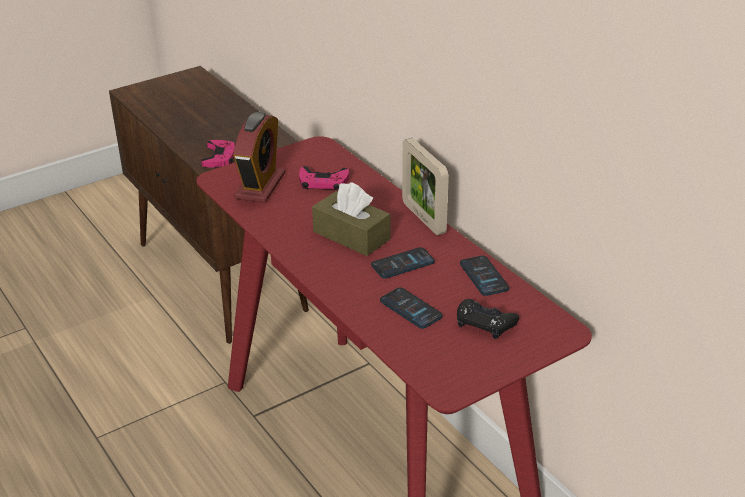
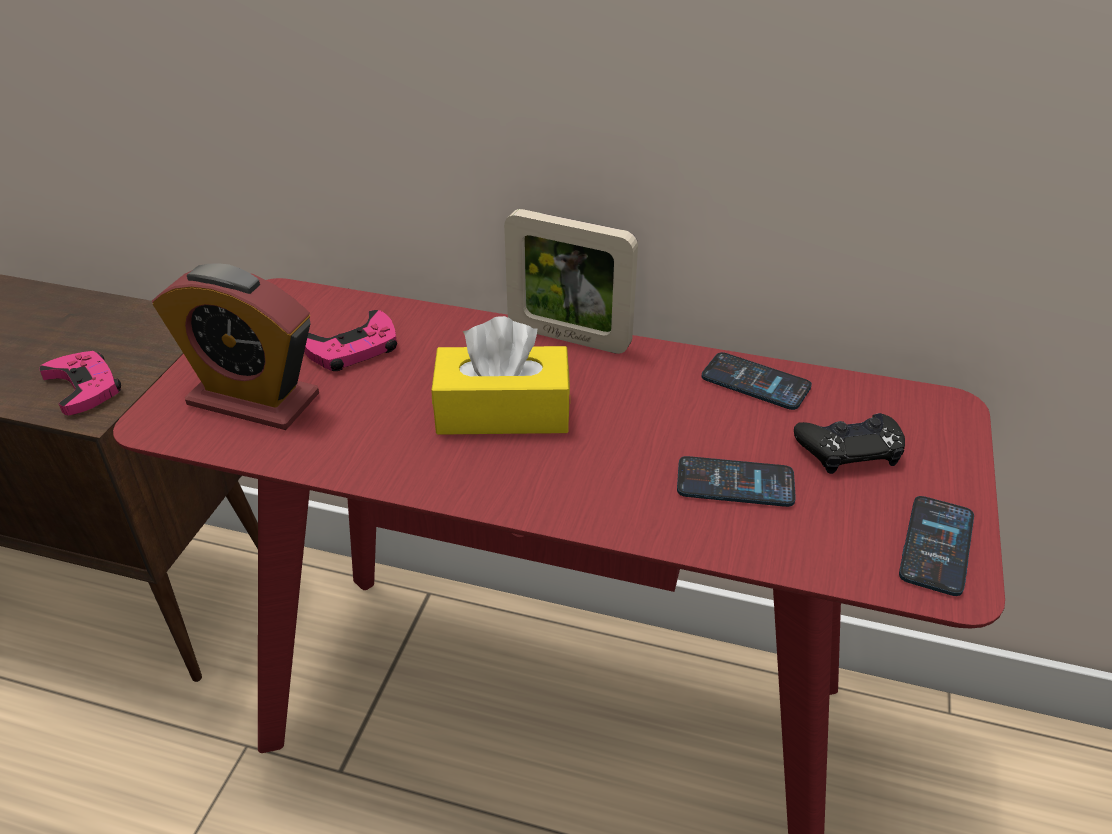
camera: 40 degrees left, 5 degrees up
alarm clock [233,112,285,203] -> alarm clock turned 135 degrees clockwise [152,263,319,430]
brown tissue box [312,182,390,256] -> yellow tissue box [431,316,571,435]
phone [371,247,435,279] -> phone moved to [899,496,974,596]

